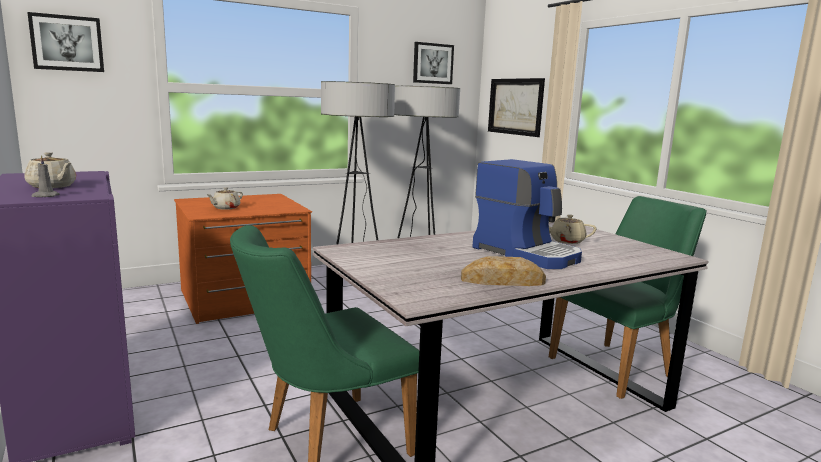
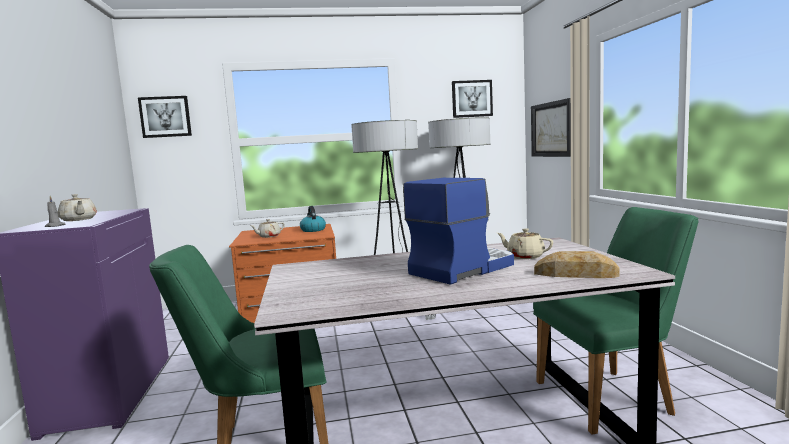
camera: 20 degrees right, 5 degrees down
bread [461,256,546,286] -> bread moved to [534,251,620,278]
coffee machine [473,159,582,269] -> coffee machine turned 105 degrees counterclockwise [403,178,514,285]
none -> kettle [300,206,326,232]

